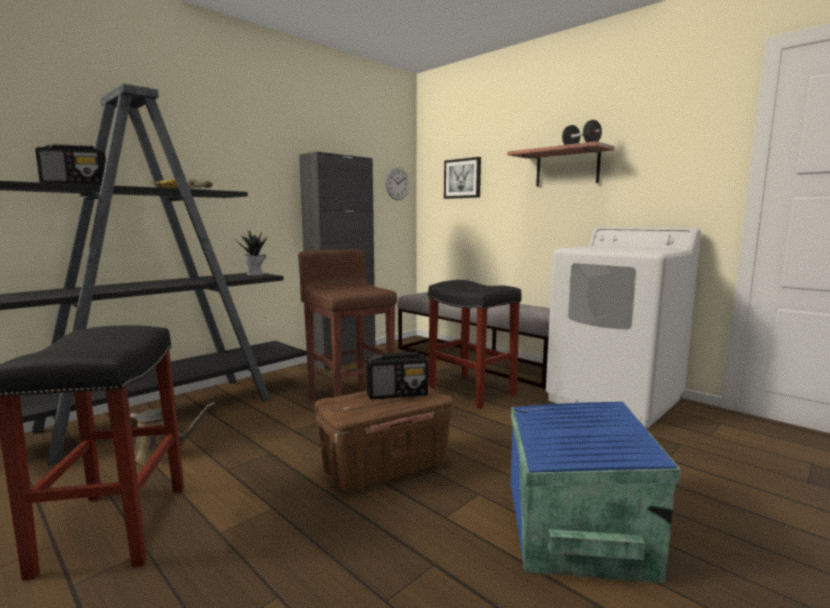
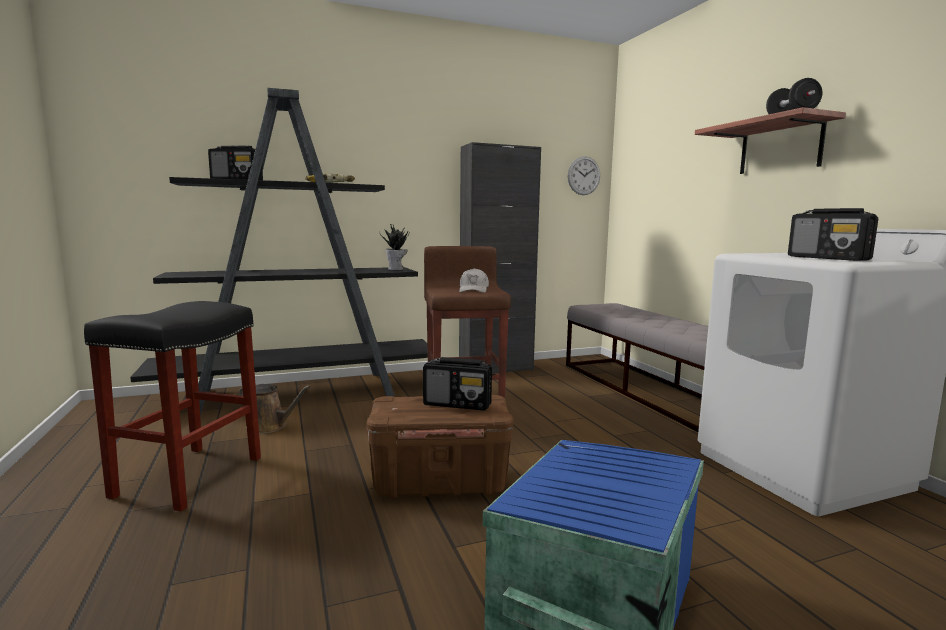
camera: 25 degrees right, 0 degrees up
black stool [428,280,522,409] -> none
picture [444,157,481,199] -> none
none -> white cap [459,268,489,293]
none -> radio [788,208,878,261]

